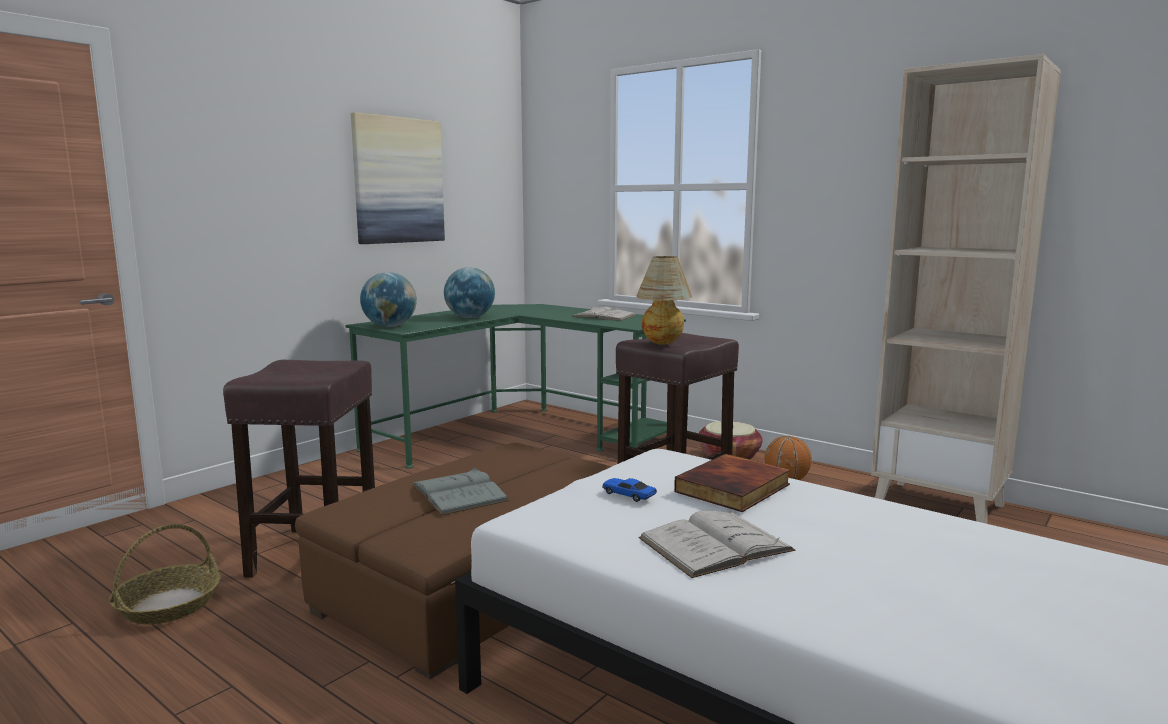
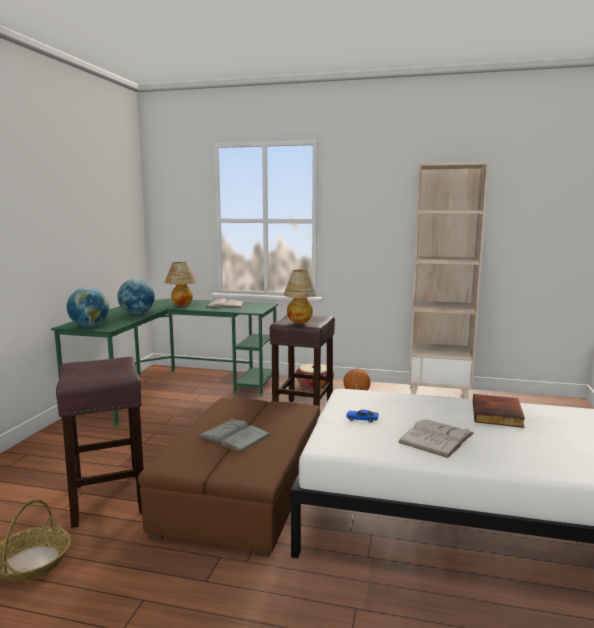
camera: 25 degrees left, 0 degrees up
picture [351,112,445,244] -> none
book [674,454,790,512] -> book moved to [473,394,525,428]
none -> table lamp [164,262,197,307]

